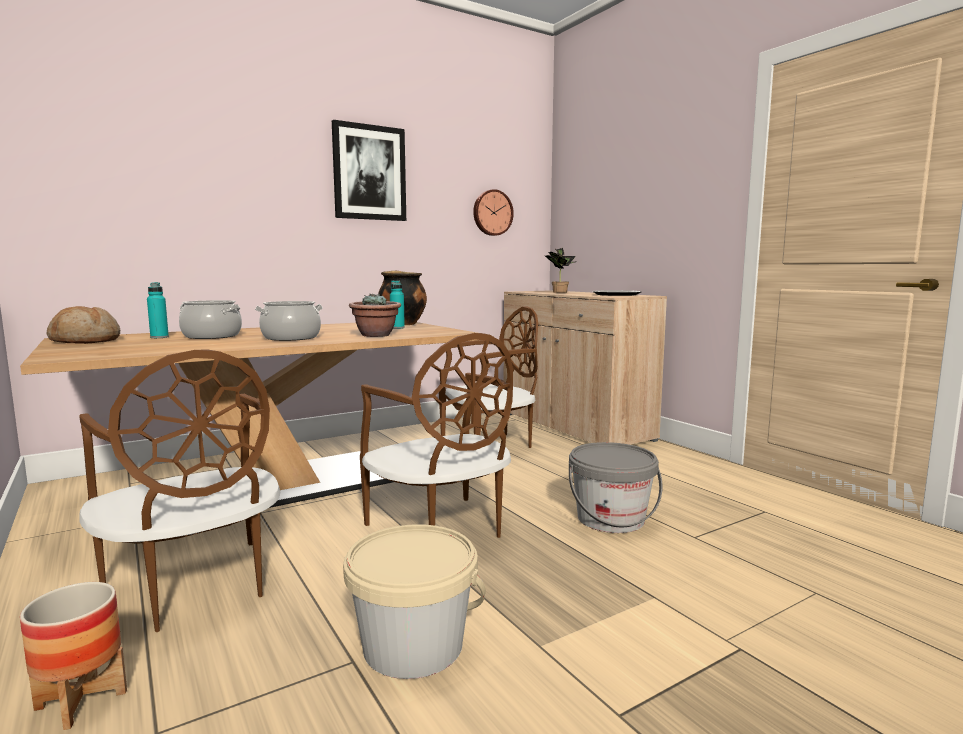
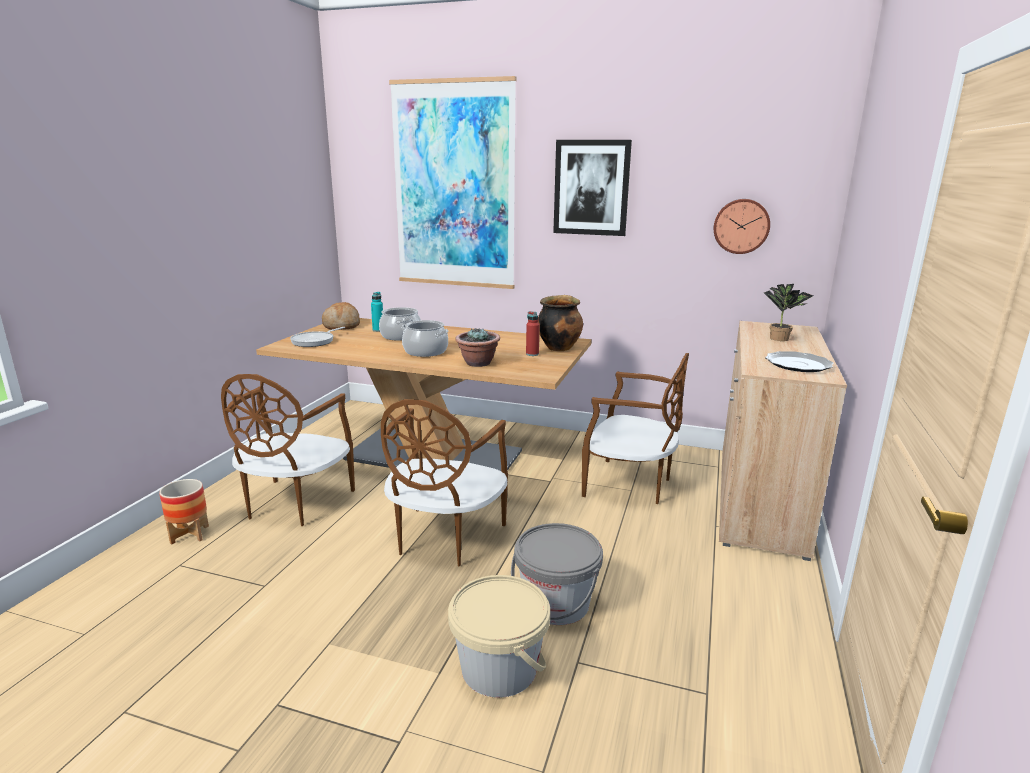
camera: 50 degrees right, 10 degrees up
beige bucket [343,524,486,679] -> beige bucket moved to [448,575,550,698]
turquoise bottle [390,280,405,329] -> red bottle [526,311,540,356]
none -> frying pan [290,327,345,347]
none -> picture [389,76,516,289]

